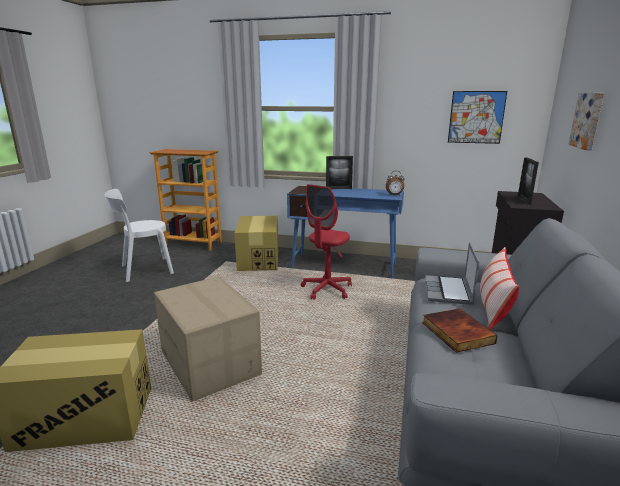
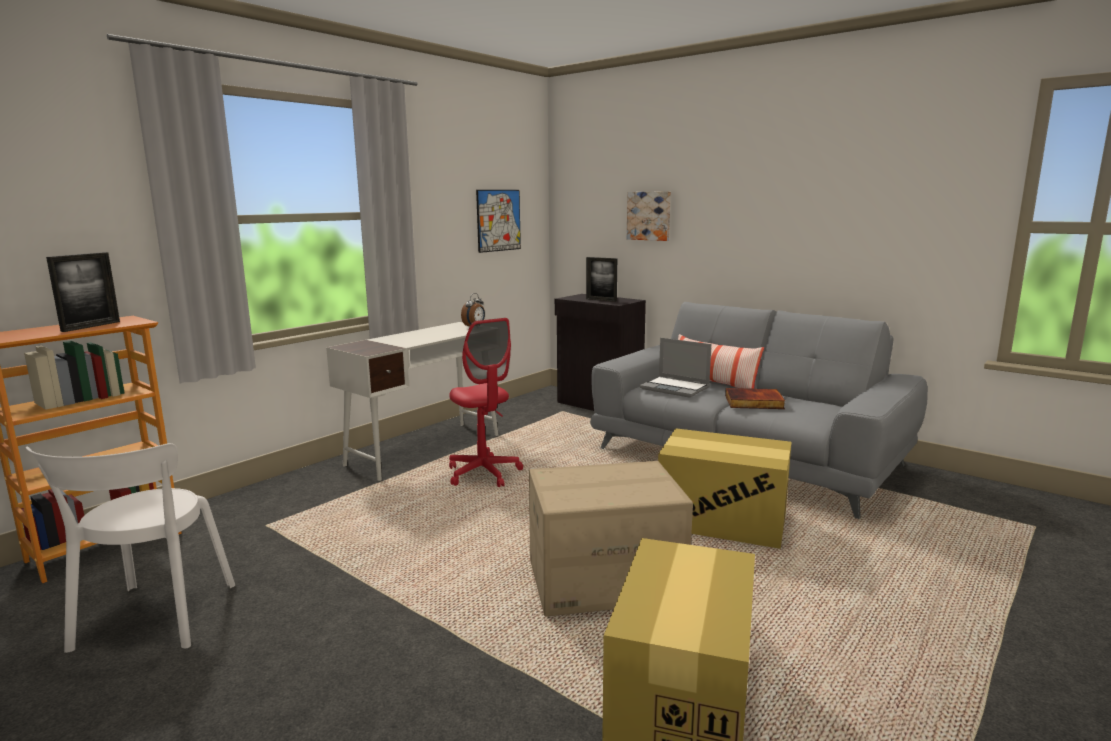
camera: 65 degrees left, 5 degrees down
cardboard box [234,216,278,271] -> cardboard box moved to [658,428,792,549]
blue desk [287,185,404,278] -> white desk [326,322,498,481]
picture frame [326,156,353,189] -> picture frame moved to [46,252,120,332]

